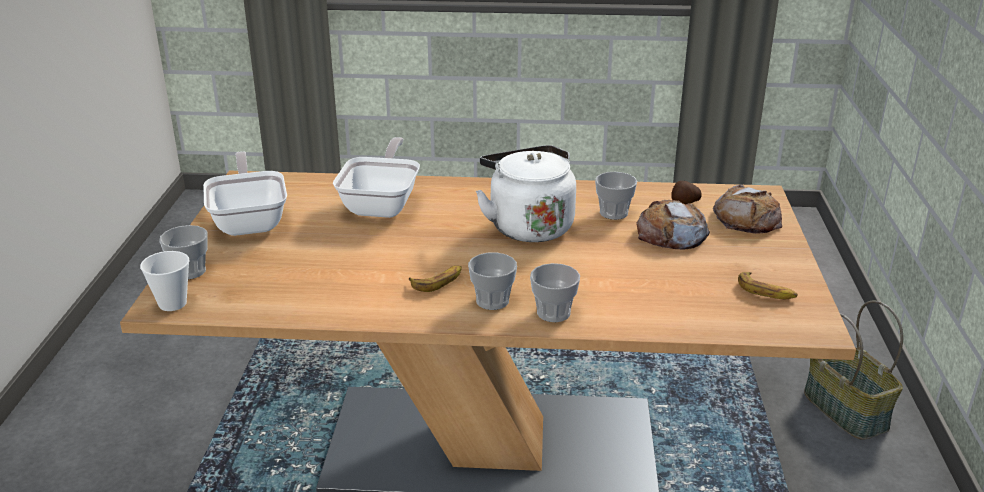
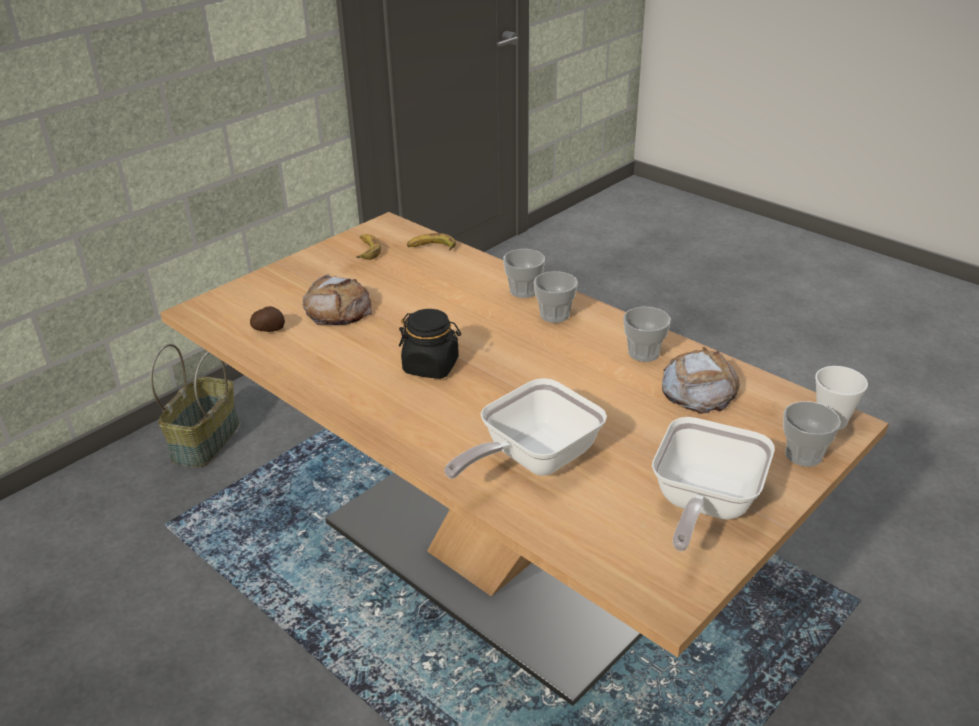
camera: 140 degrees left, 5 degrees up
banana [409,266,462,292] -> banana moved to [407,233,456,250]
white kettle [476,145,576,242] -> black jar [399,309,461,379]
cup [595,172,637,220] -> cup moved to [623,307,671,362]
bread [713,184,782,234] -> bread moved to [662,347,740,414]

